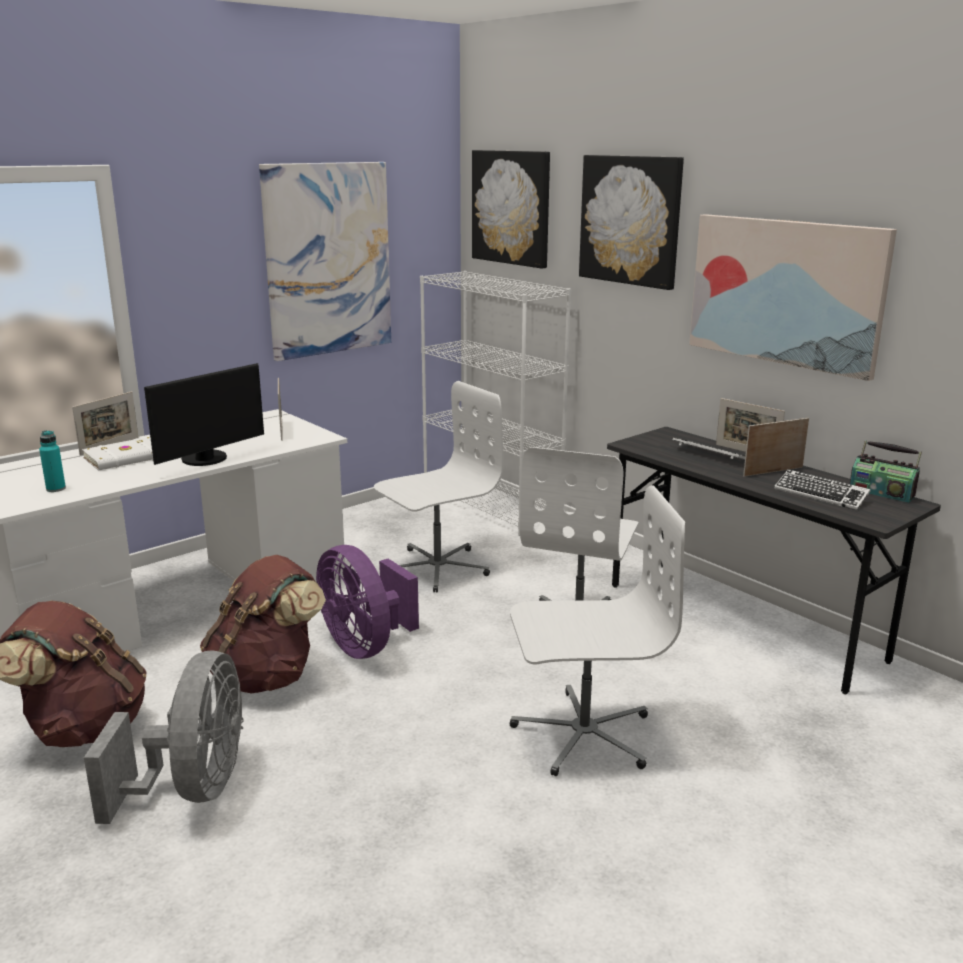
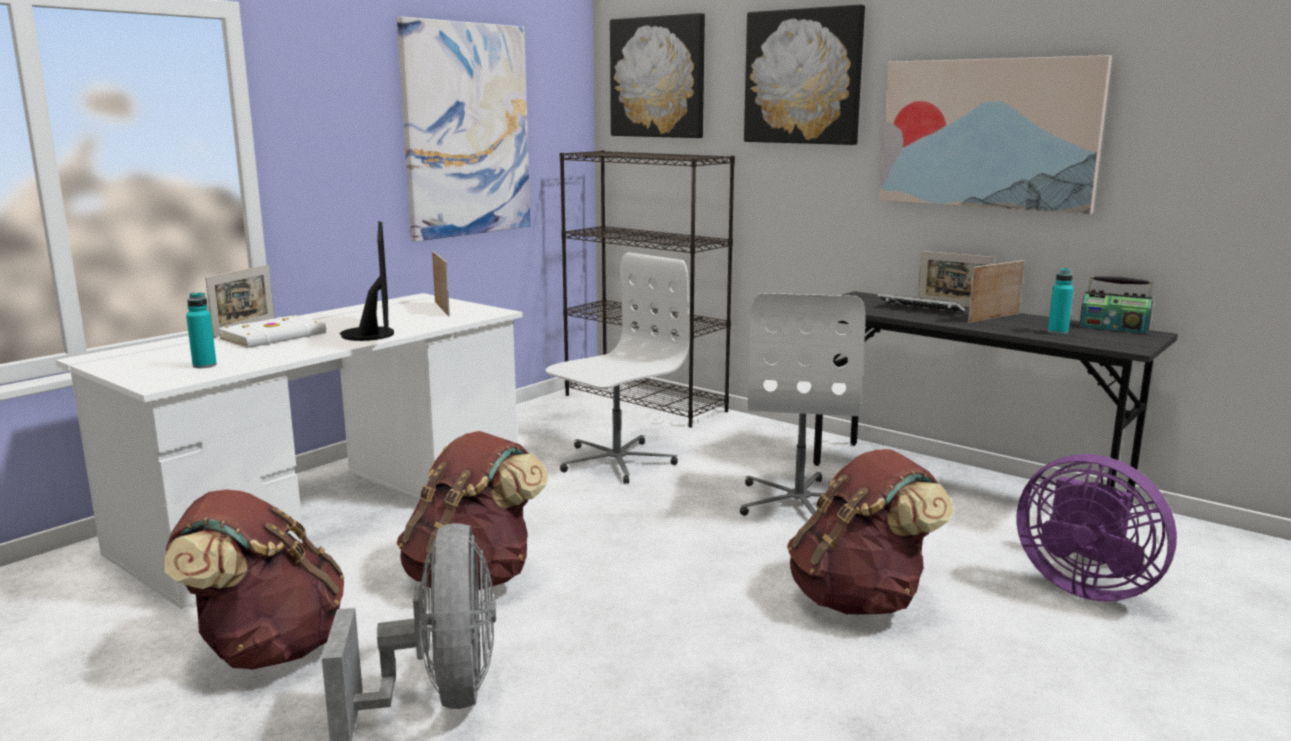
camera: 10 degrees left, 5 degrees down
monitor [144,363,264,466] -> monitor turned 45 degrees counterclockwise [340,221,394,341]
purple fan [316,545,419,659] -> purple fan moved to [1016,454,1177,602]
white bookcase [420,271,571,536] -> black bookcase [560,150,735,427]
white office chair [510,485,685,776] -> brown backpack [787,449,954,615]
keyboard [774,469,870,510] -> turquoise bottle [1048,268,1073,334]

